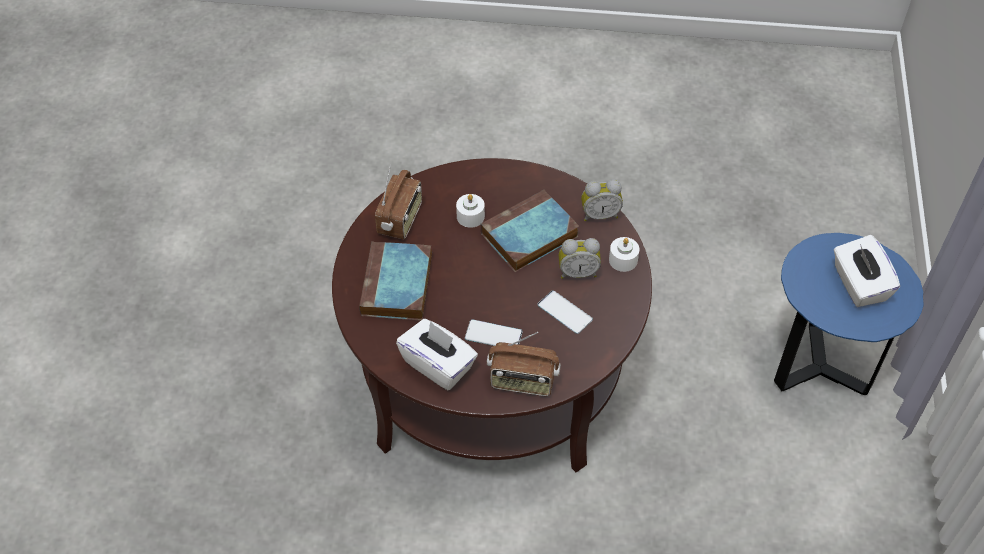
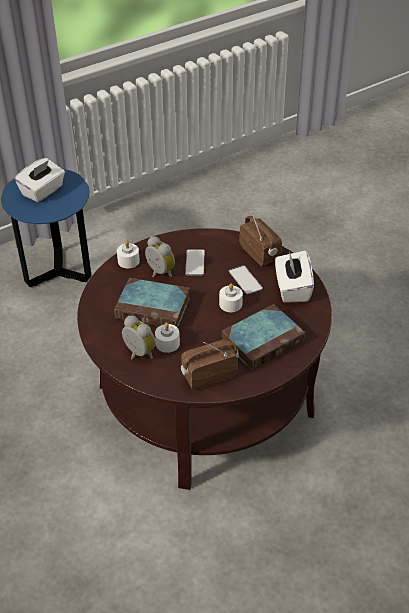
camera: 130 degrees left, 10 degrees down
alarm clock [581,179,623,221] -> alarm clock moved to [122,315,156,360]
none -> white candle [219,283,243,312]

